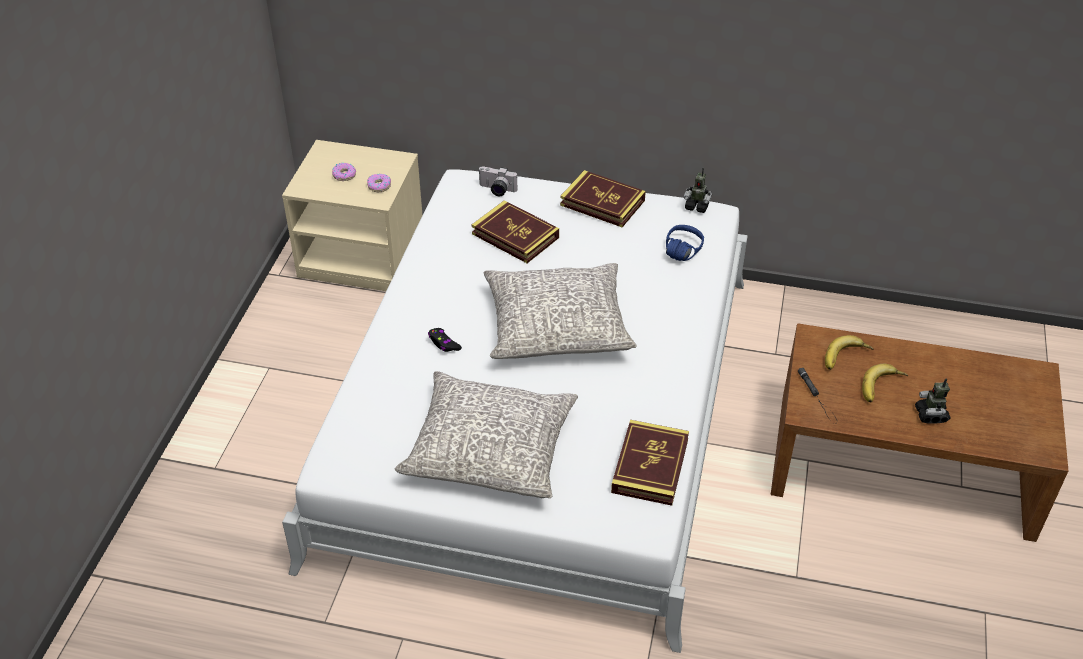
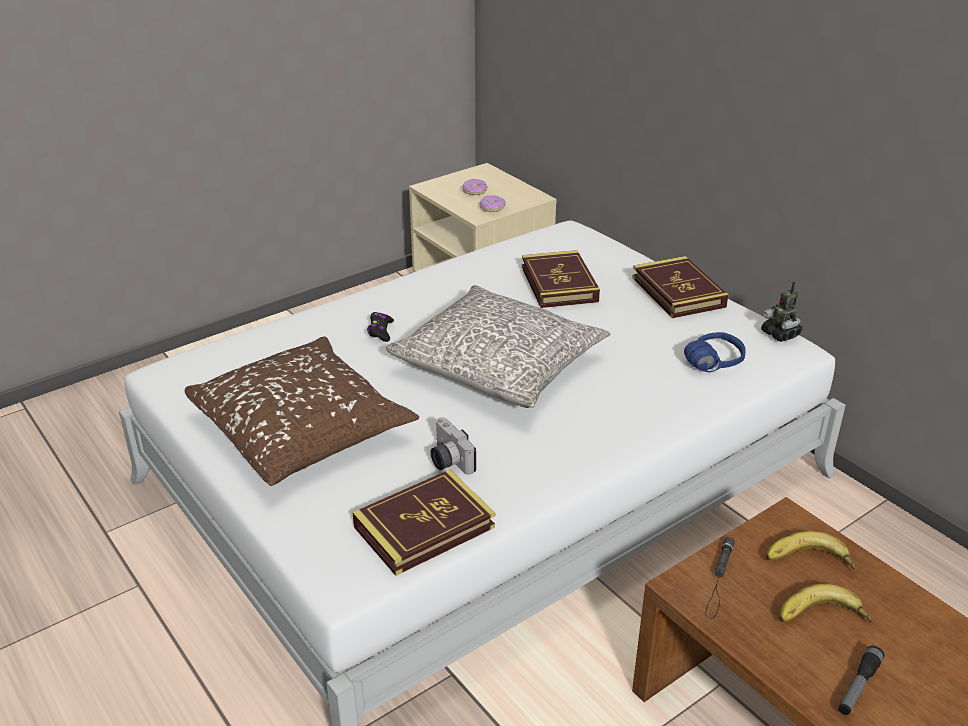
camera: 40 degrees right, 10 degrees down
grey pillow [395,371,578,498] -> brown pillow [184,337,419,486]
camera [479,166,517,196] -> camera moved to [431,417,476,475]
toy robot [915,379,951,424] -> flashlight [838,646,884,715]

